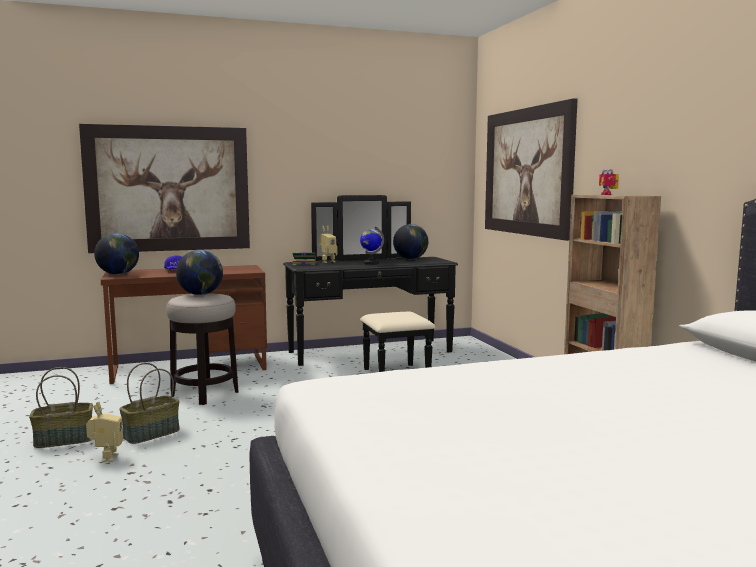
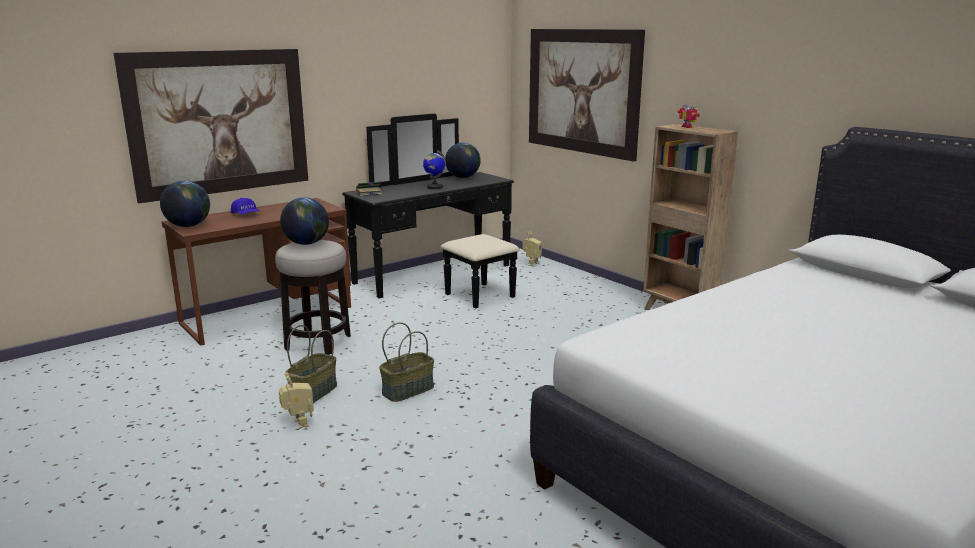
camera: 20 degrees left, 10 degrees up
basket [29,367,93,448] -> basket moved to [379,322,434,402]
toy robot [319,225,337,263] -> toy robot moved to [522,231,542,267]

